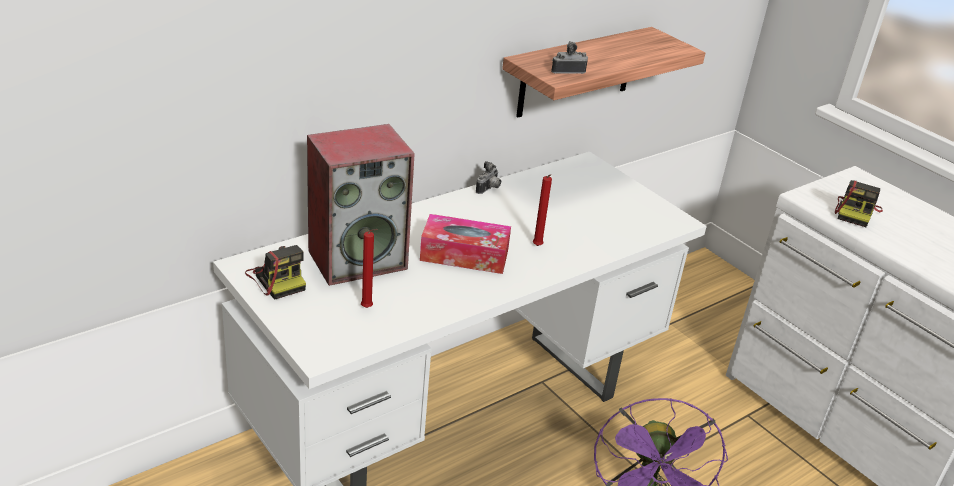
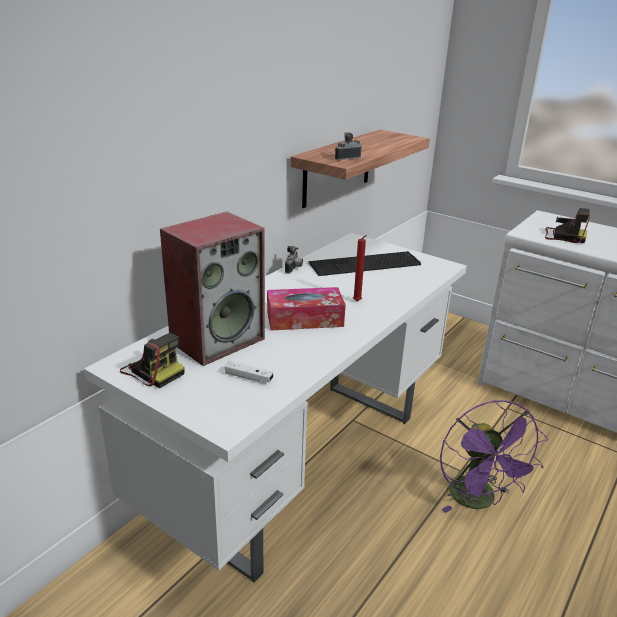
camera: 15 degrees left, 5 degrees down
red candle [361,229,378,308] -> white game controller [225,361,273,382]
camera [835,180,883,227] -> camera turned 75 degrees counterclockwise [545,208,590,243]
none -> keyboard [309,251,421,276]

